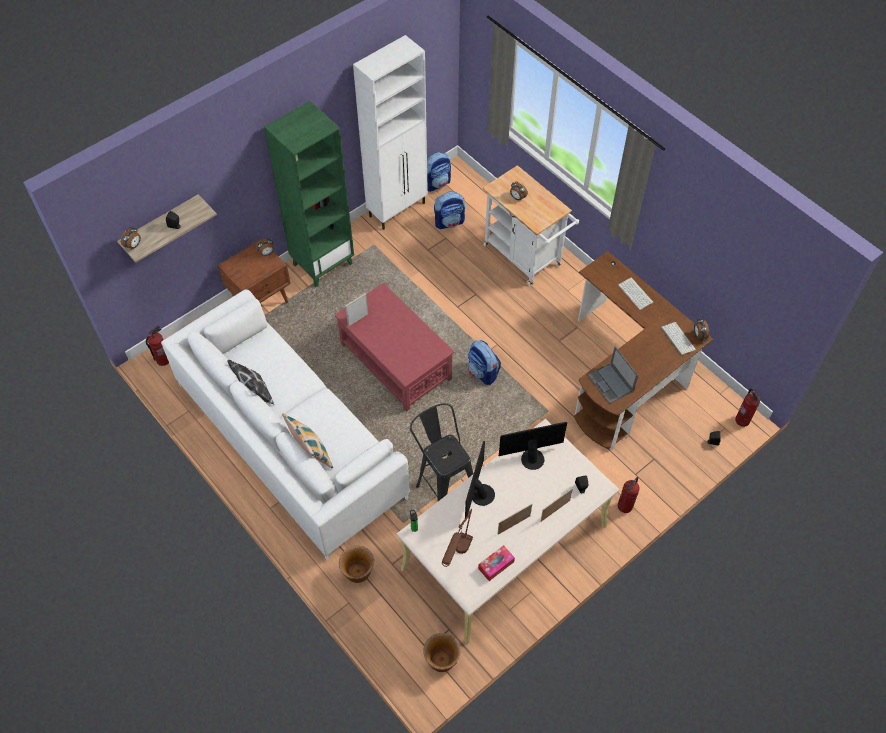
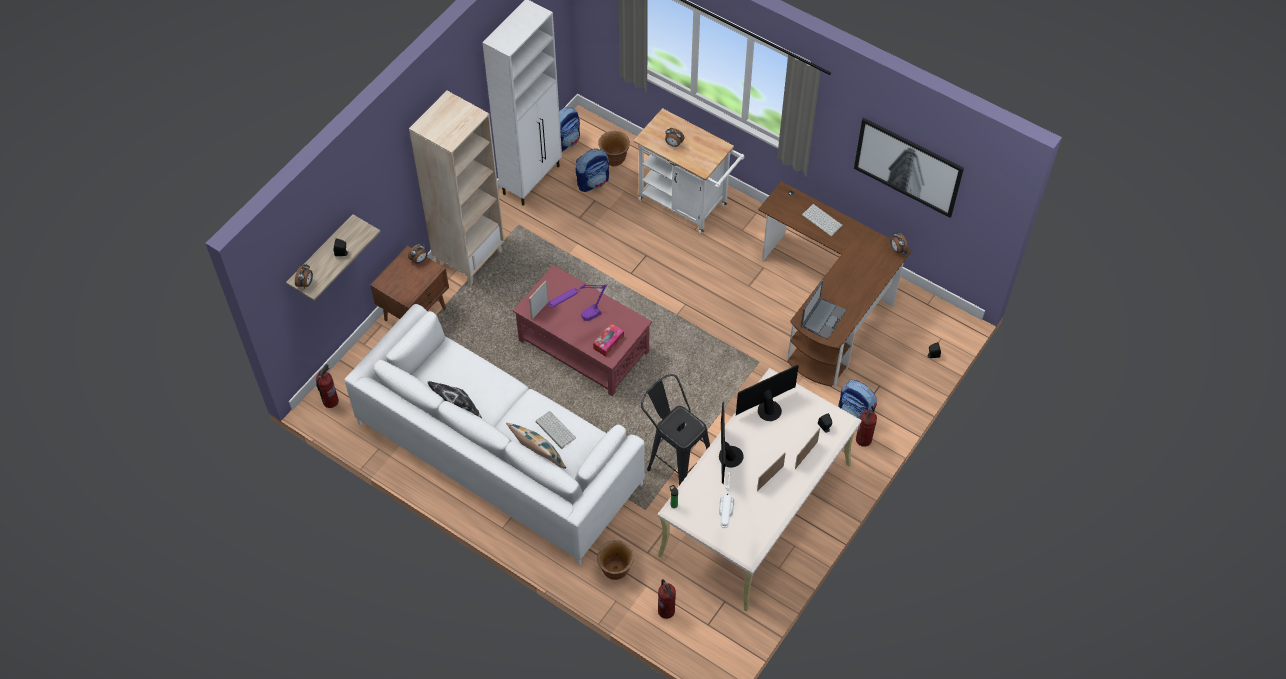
camera: 15 degrees left, 0 degrees up
green bookcase [264,101,354,287] -> beige bookcase [409,91,504,285]
brown planter [423,633,460,672] -> brown planter moved to [598,131,630,166]
brown table lamp [442,508,473,567] -> white table lamp [719,471,734,528]
backpack [468,340,501,385] -> backpack moved to [838,379,877,419]
tissue box [478,545,515,581] -> tissue box moved to [593,323,624,357]
laptop [588,346,638,404] -> laptop turned 105 degrees counterclockwise [801,280,846,340]
keyboard [661,322,696,356] -> keyboard moved to [536,411,576,449]
fire extinguisher [735,389,760,427] -> fire extinguisher moved to [658,579,676,619]
none -> purple table lamp [548,283,607,321]
none -> picture [854,118,964,218]

